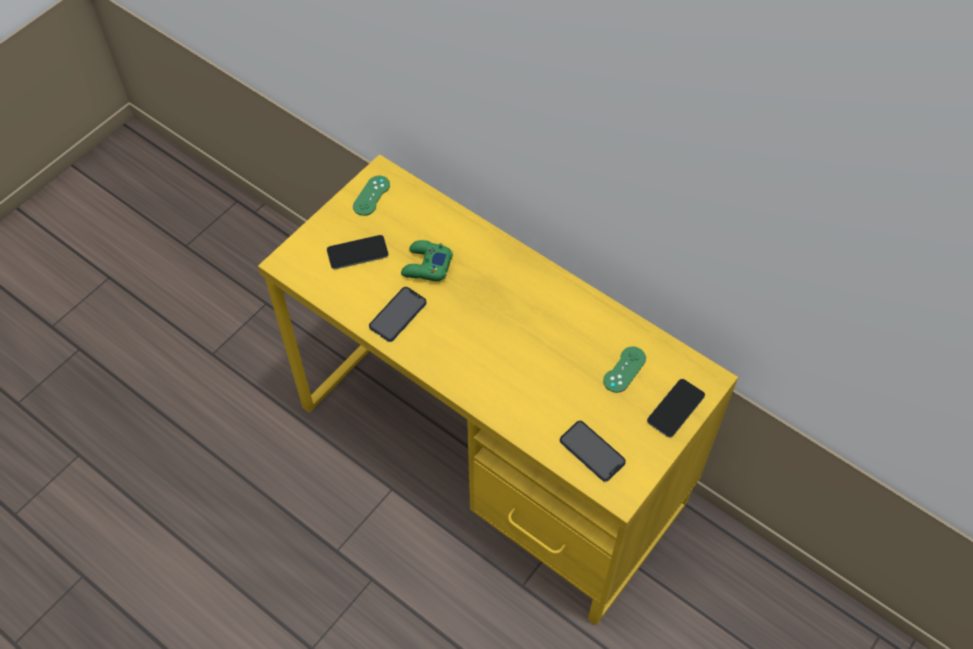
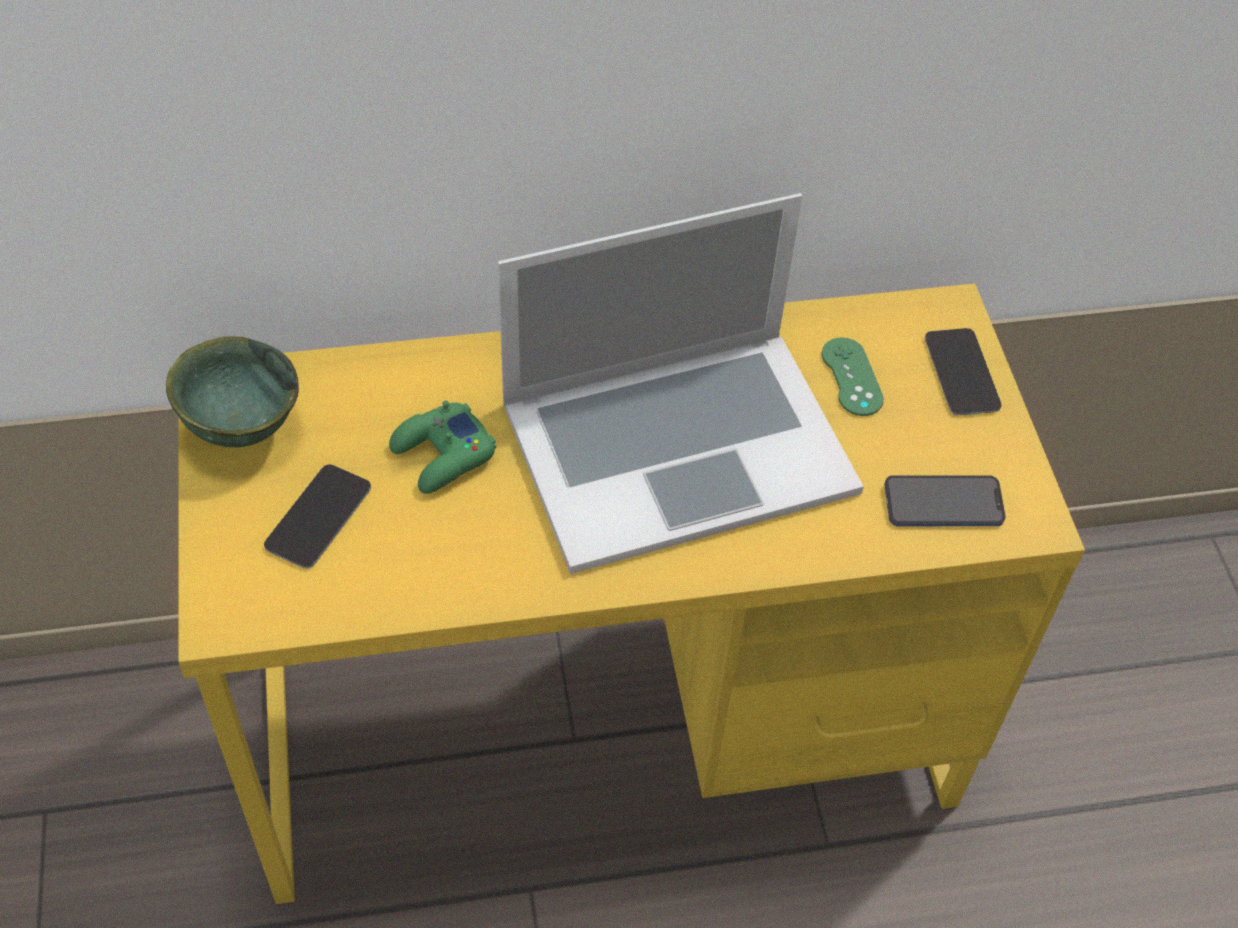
camera: 50 degrees left, 5 degrees down
green game controller [353,176,390,216] -> green bowl [166,336,299,447]
phone [369,287,427,342] -> none
none -> laptop [498,193,864,574]

